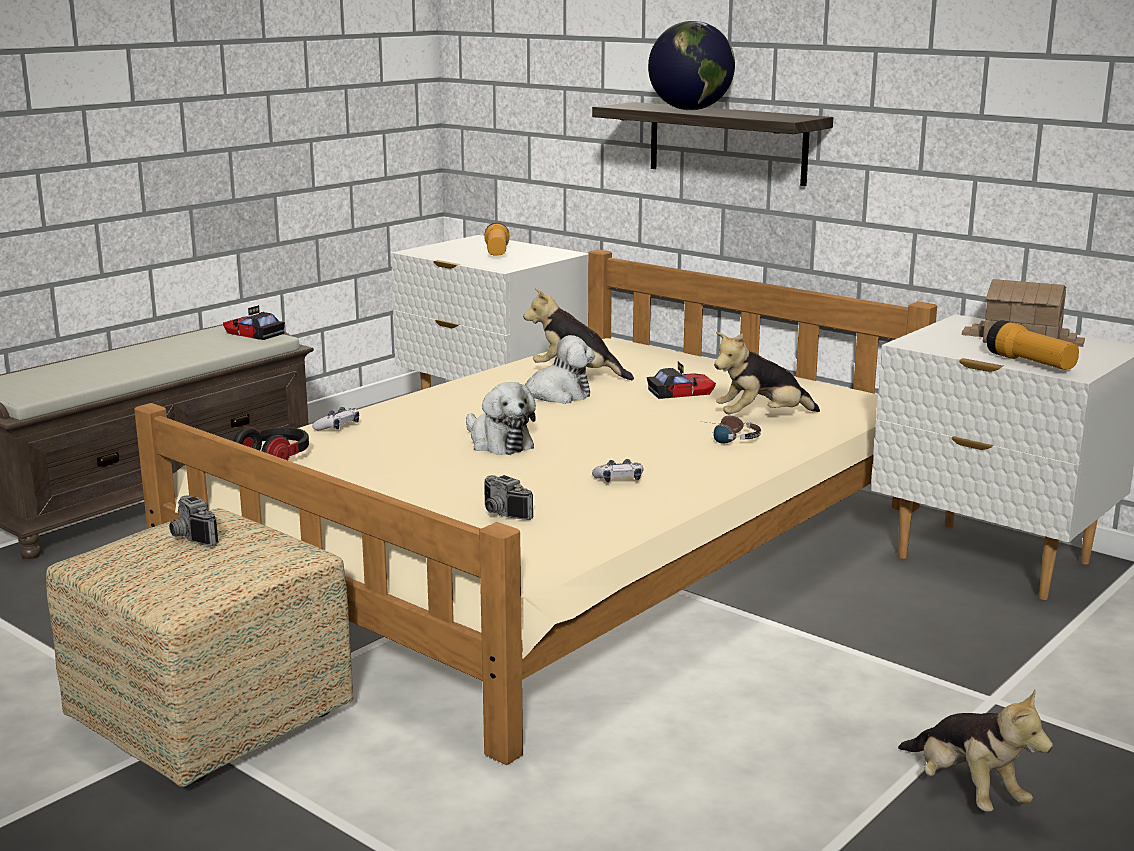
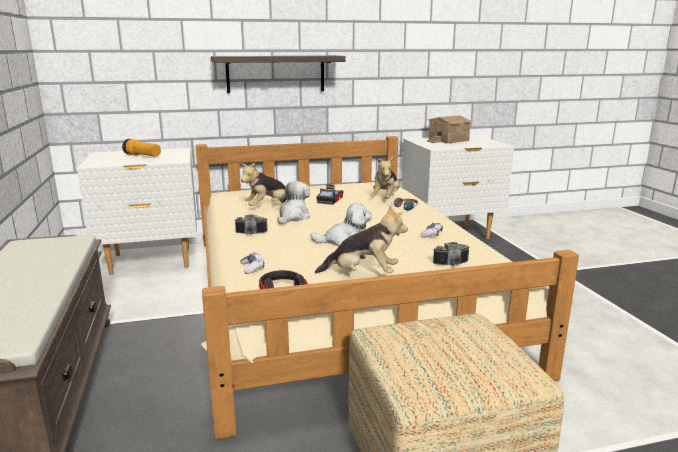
camera: 55 degrees left, 0 degrees up
camera [169,496,219,546] -> camera moved to [235,215,268,234]
toy car [223,305,285,340] -> none
globe [648,21,735,110] -> none
plush toy [898,690,1053,812] -> plush toy moved to [315,205,408,273]
flashlight [987,320,1079,370] -> none

